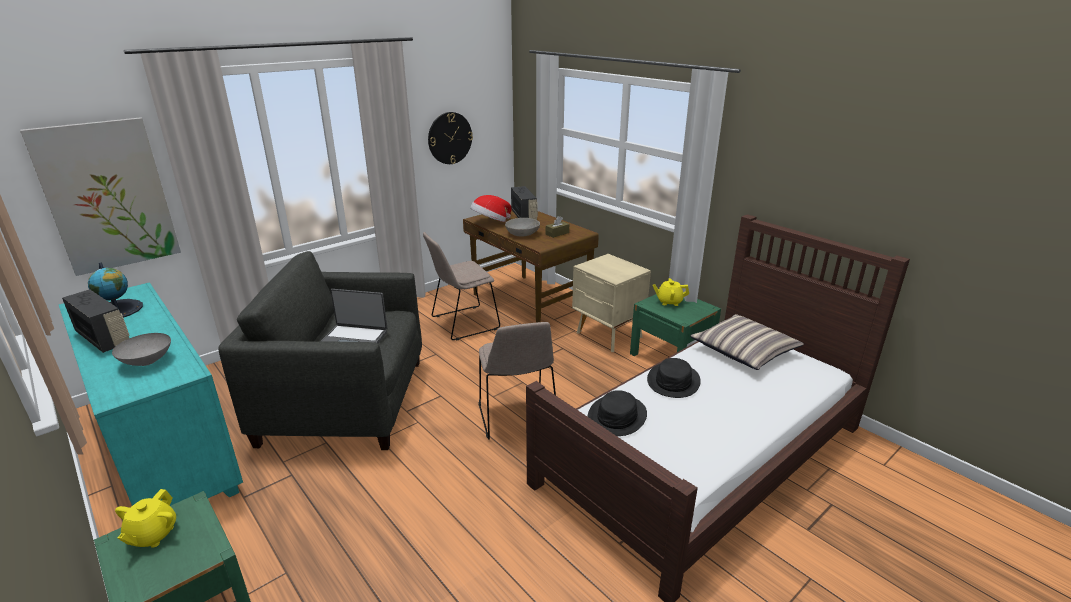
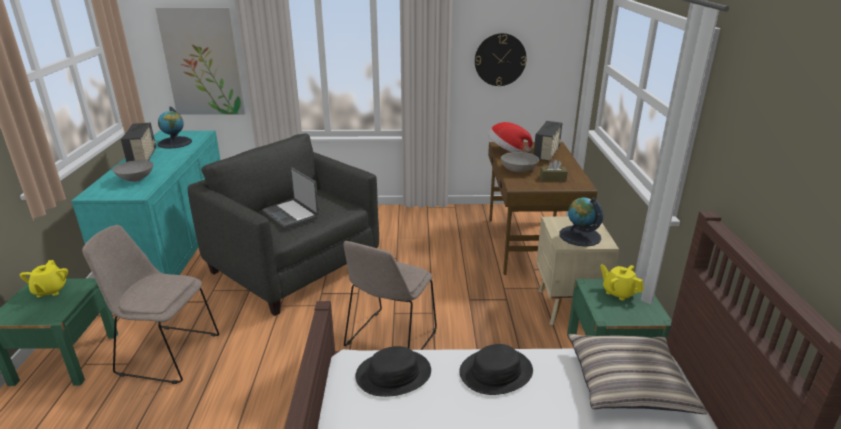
camera: 40 degrees right, 0 degrees up
yellow teapot [115,489,176,548] -> yellow teapot turned 60 degrees counterclockwise [20,260,68,297]
beige chair [423,232,500,341] -> beige chair moved to [82,225,219,384]
none -> globe [559,197,603,247]

